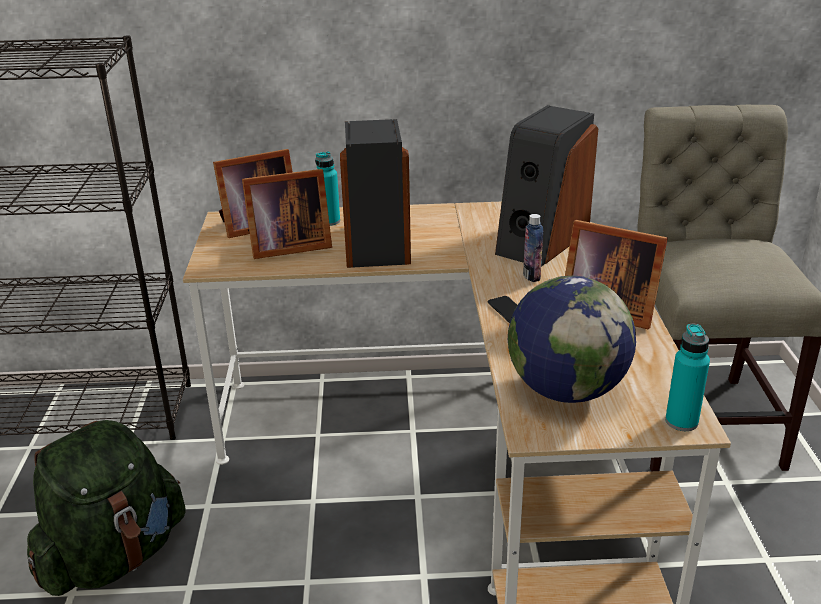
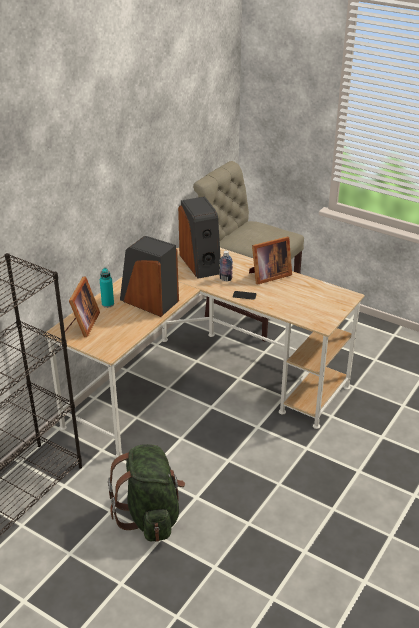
camera: 55 degrees left, 5 degrees up
picture frame [242,169,332,259] -> none
globe [508,276,636,403] -> none
turquoise bottle [665,324,710,431] -> none

